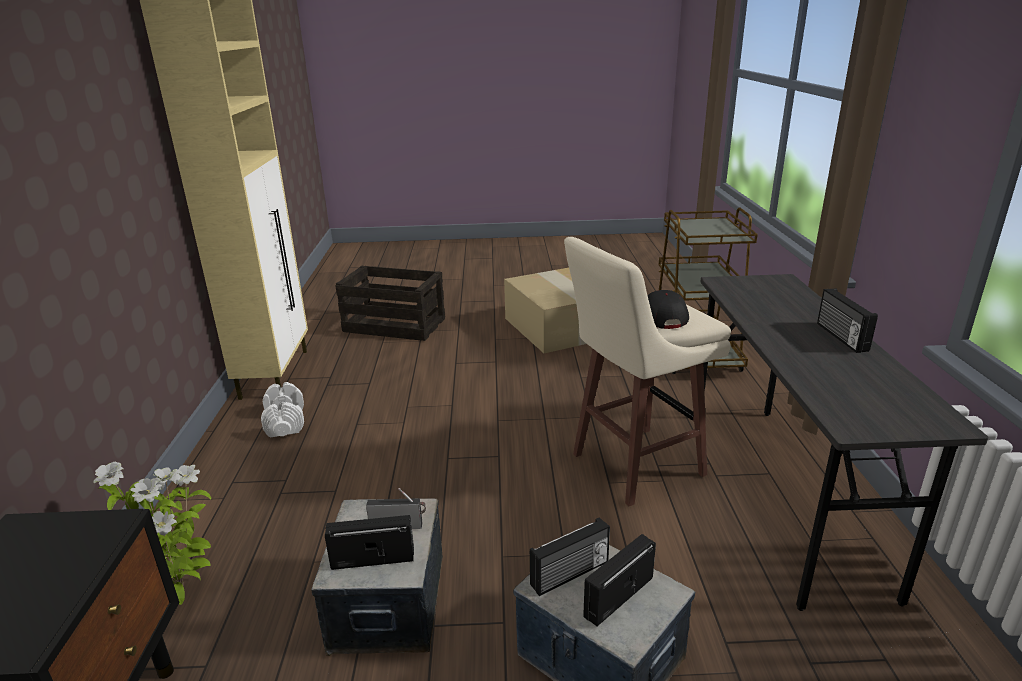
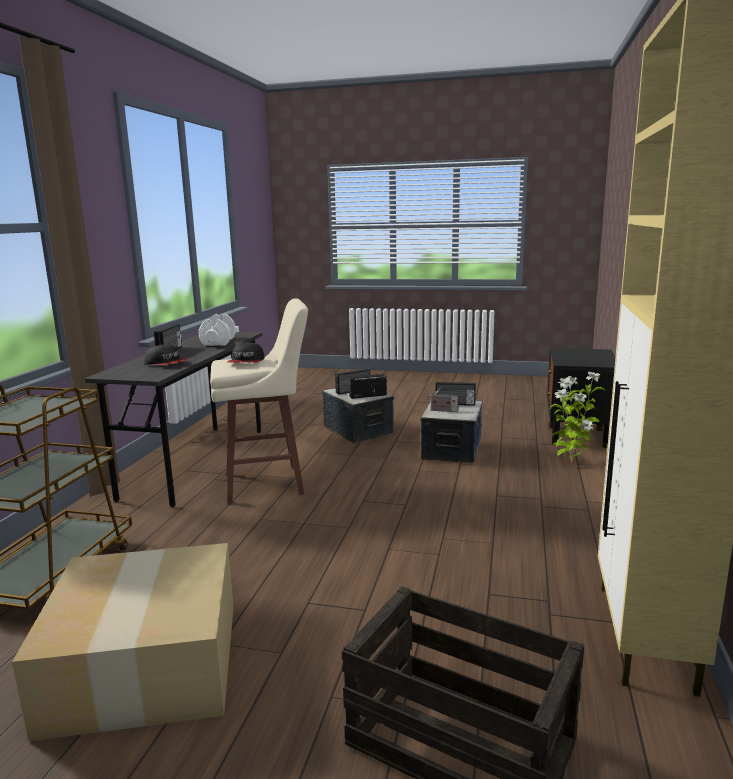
camera: 165 degrees left, 10 degrees down
white dumbbell [261,382,304,438] -> white dumbbell moved to [198,314,236,346]
none -> cap [144,344,190,365]

